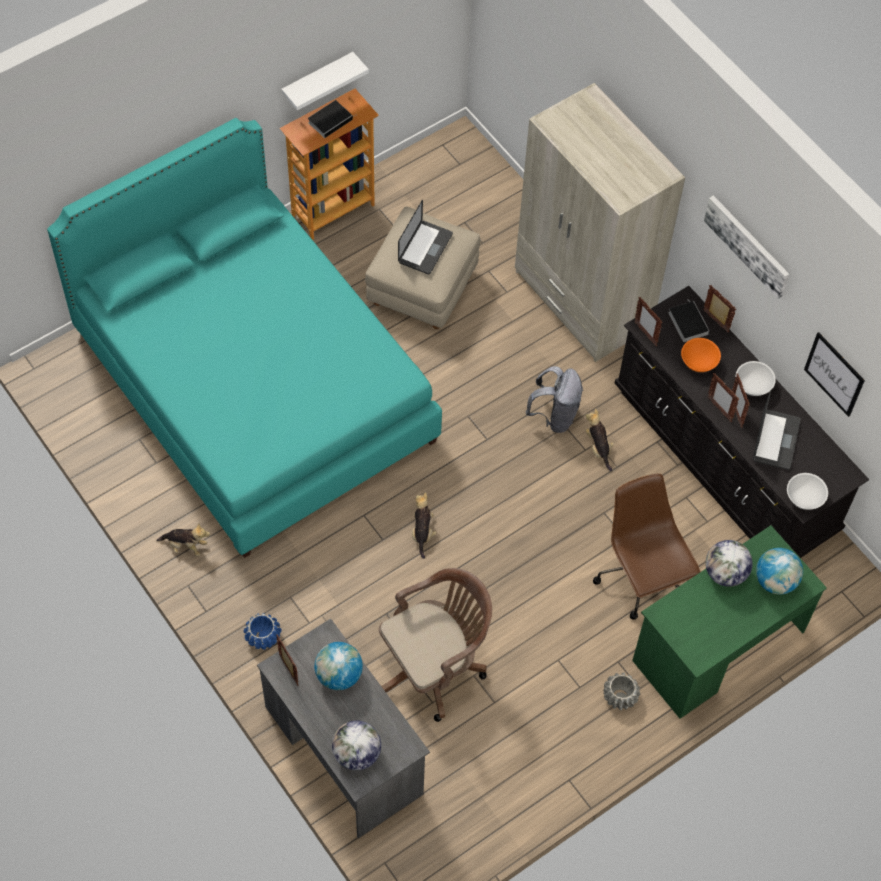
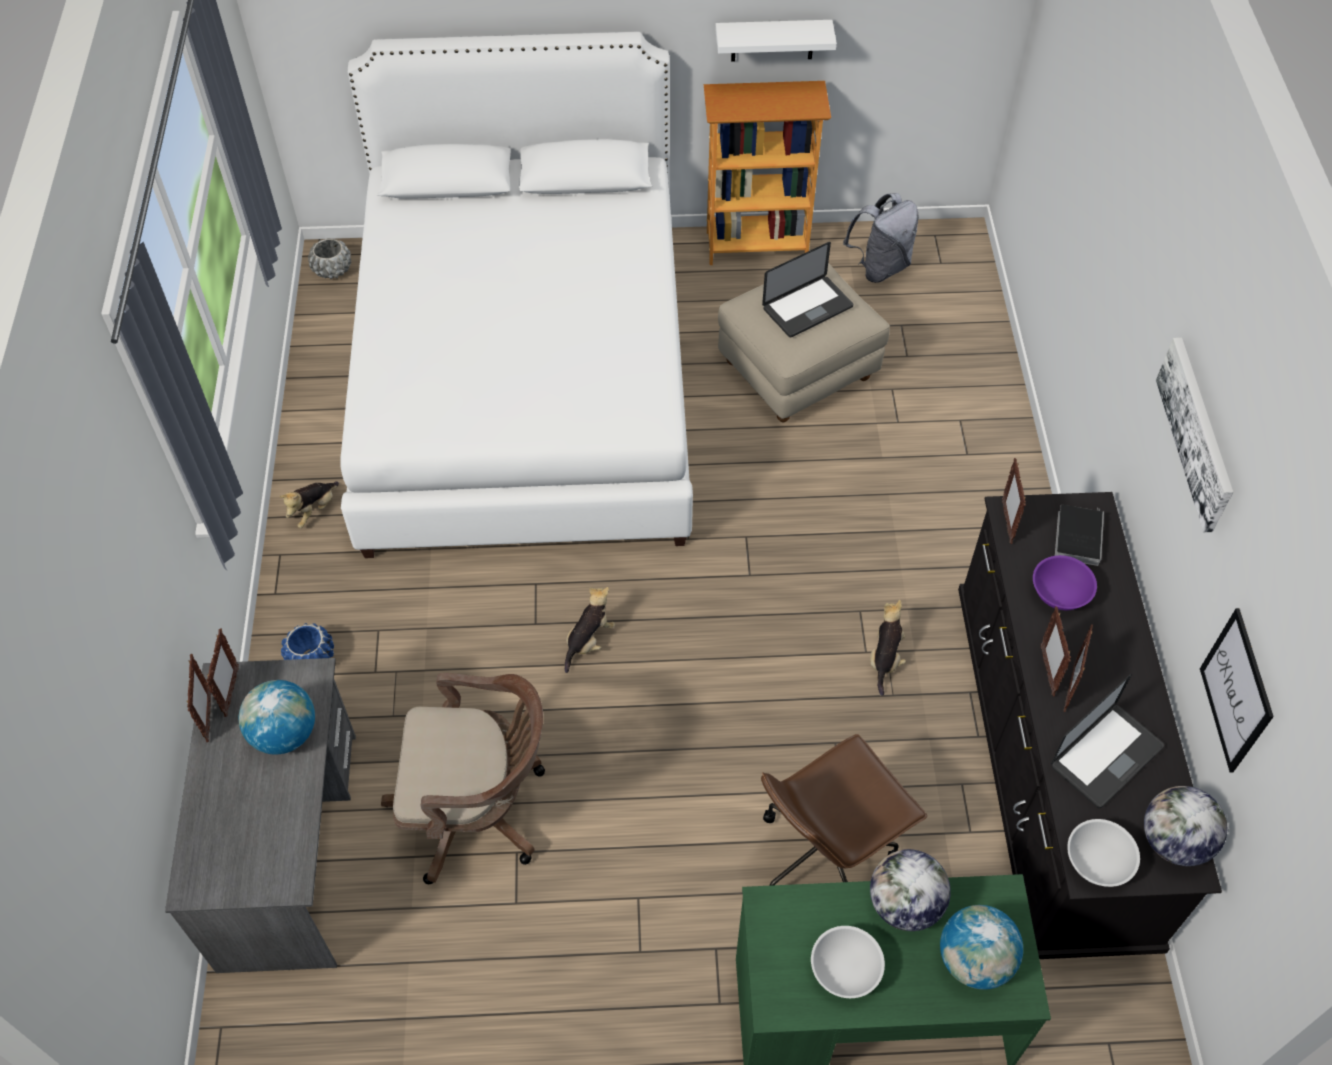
camera: 35 degrees right, 5 degrees down
turquoise bed [47,118,442,558] -> white bed [340,31,693,558]
plush toy [157,523,210,556] -> plush toy turned 75 degrees clockwise [279,481,339,528]
book [308,100,357,138] -> none
globe [332,721,381,770] -> globe moved to [1144,786,1227,866]
beige wardrobe [515,83,685,362] -> none
grey backpack [526,366,583,433] -> grey backpack moved to [843,193,919,283]
brown office chair [593,473,701,620] -> brown office chair turned 135 degrees counterclockwise [761,734,927,886]
grey planter [603,673,640,710] -> grey planter moved to [308,238,351,279]
orange bowl [681,338,721,372] -> purple bowl [1033,555,1097,610]
picture frame [703,285,736,332] -> picture frame moved to [186,654,211,742]
white bowl [736,361,776,396] -> white bowl moved to [811,926,885,998]

